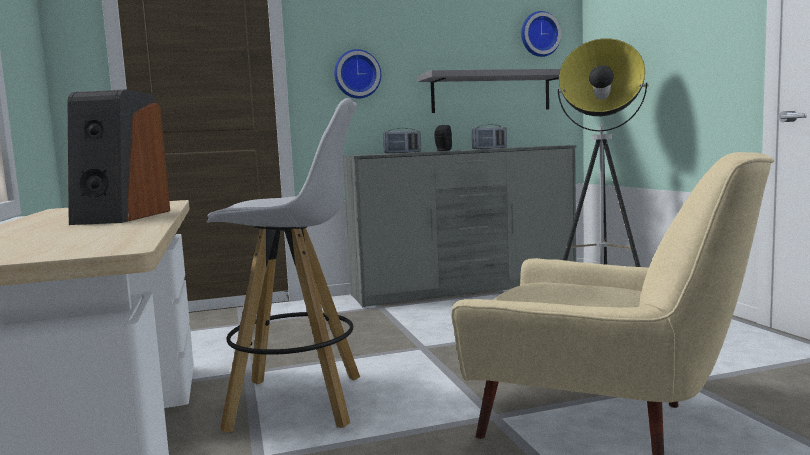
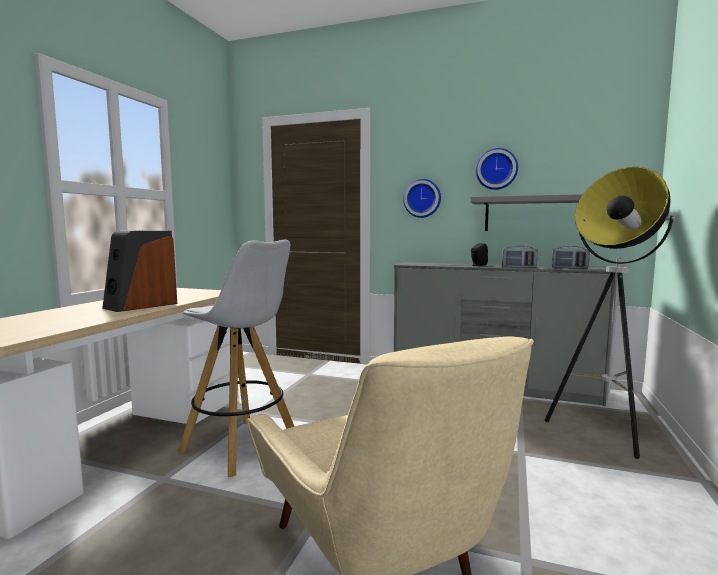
camera: 35 degrees right, 0 degrees up
radio [383,128,421,154] -> radio moved to [552,246,590,269]
wall clock [521,11,561,57] -> wall clock moved to [476,148,518,190]

